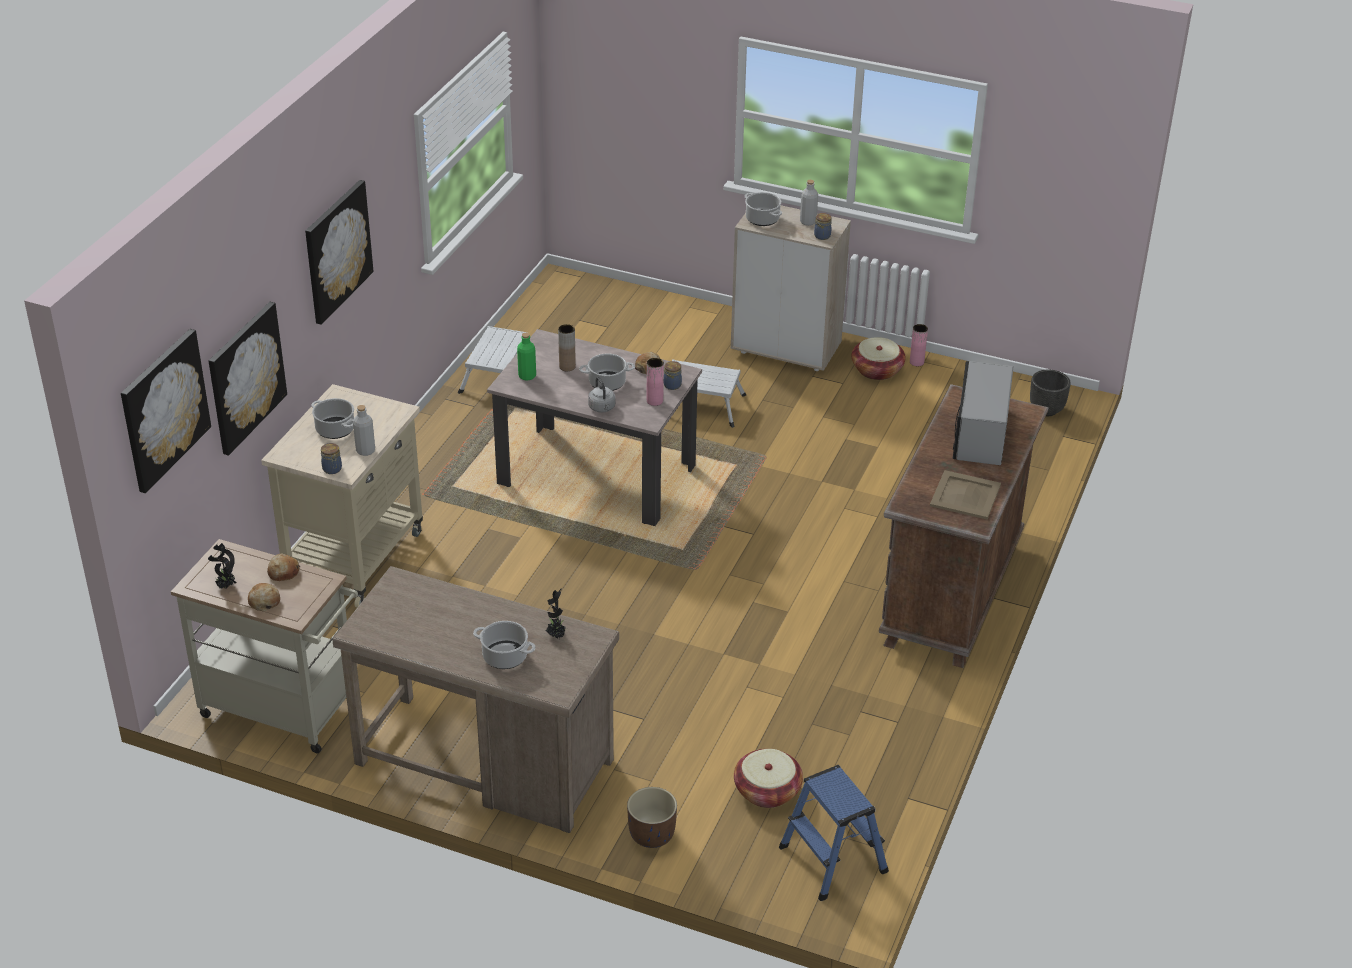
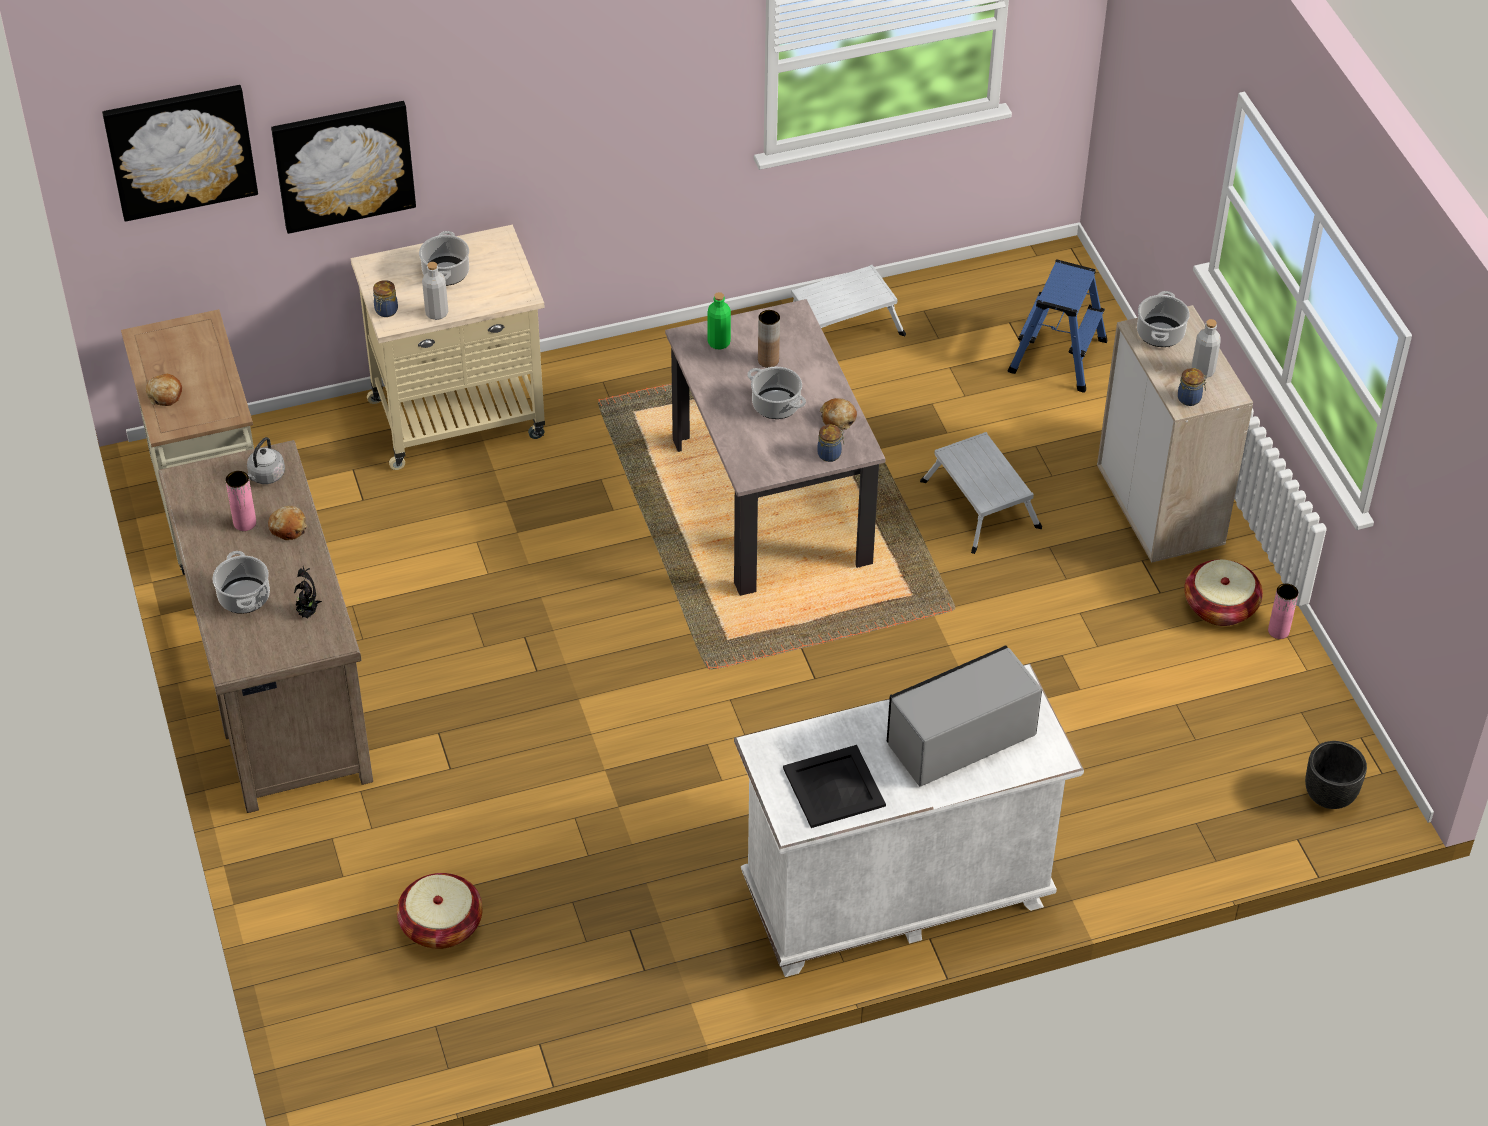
camera: 50 degrees right, 10 degrees up
potted plant [208,543,237,589] -> none
bread [267,554,300,581] -> bread moved to [268,506,307,540]
picture [305,180,374,325] -> none
grey kettle [588,377,616,413] -> grey kettle moved to [247,437,285,484]
brown planter [627,787,677,848] -> none
pink vase [647,358,664,406] -> pink vase moved to [225,471,256,531]
blue step ladder [779,765,889,901] -> blue step ladder moved to [1008,259,1108,393]
brown dresser [879,384,1049,668] -> white dresser [734,664,1084,977]
beige tray [930,470,1001,520] -> black tray [783,745,886,828]

